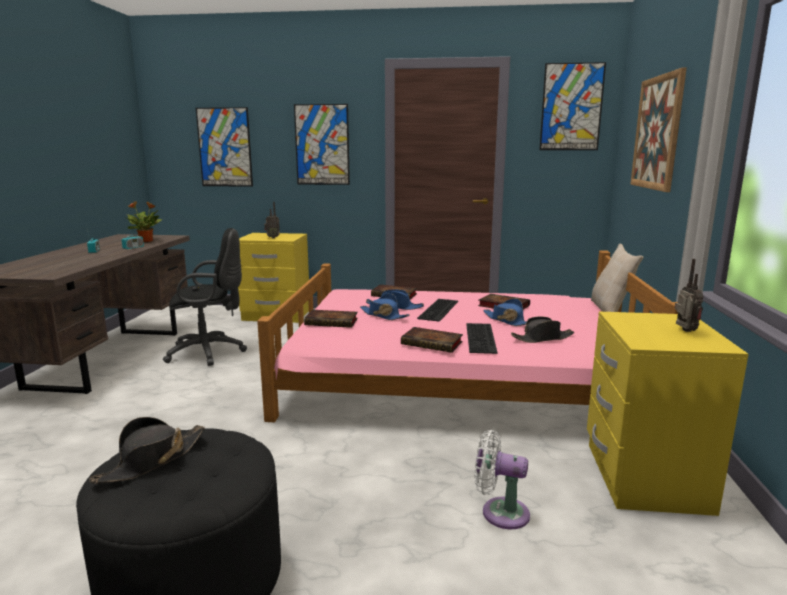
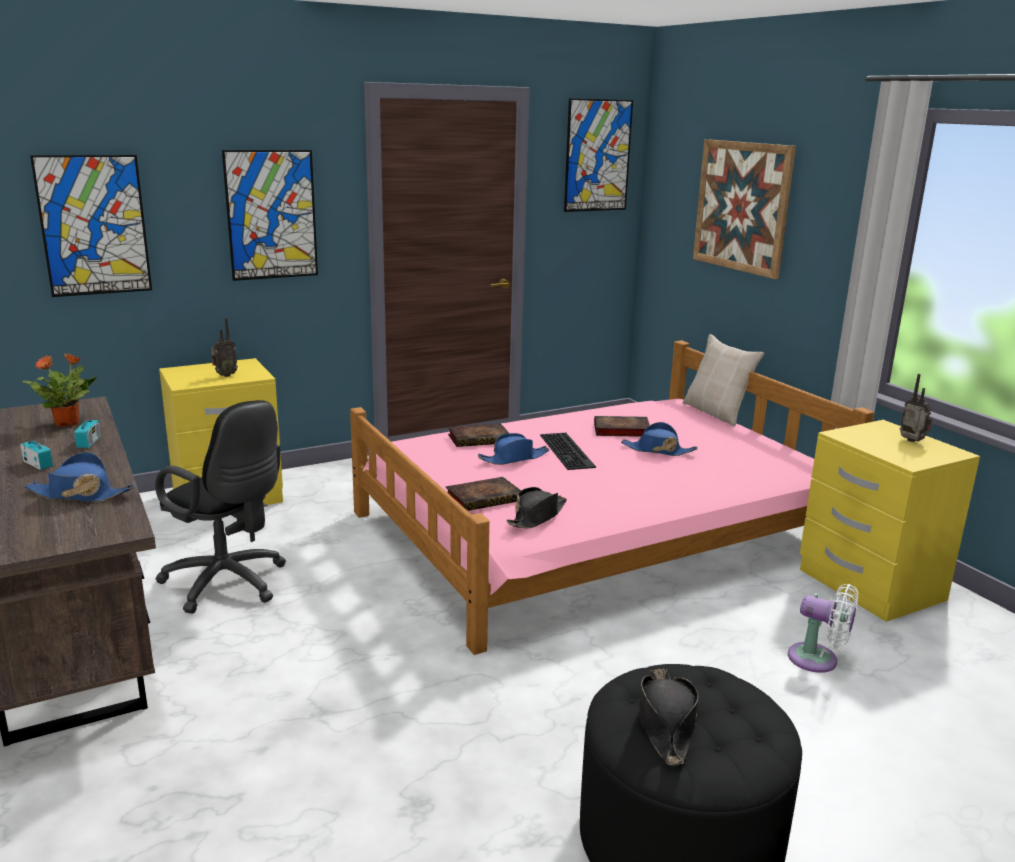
camera: 35 degrees left, 5 degrees up
black office chair [163,228,247,366] -> black office chair turned 75 degrees clockwise [155,400,286,614]
blue hat [360,294,410,320] -> blue hat moved to [25,452,136,502]
book [401,327,463,353] -> none
keyboard [466,323,498,354] -> none
white fan [474,430,530,529] -> white fan turned 135 degrees counterclockwise [788,584,858,673]
black hat [511,317,574,343] -> black hat moved to [506,487,567,529]

